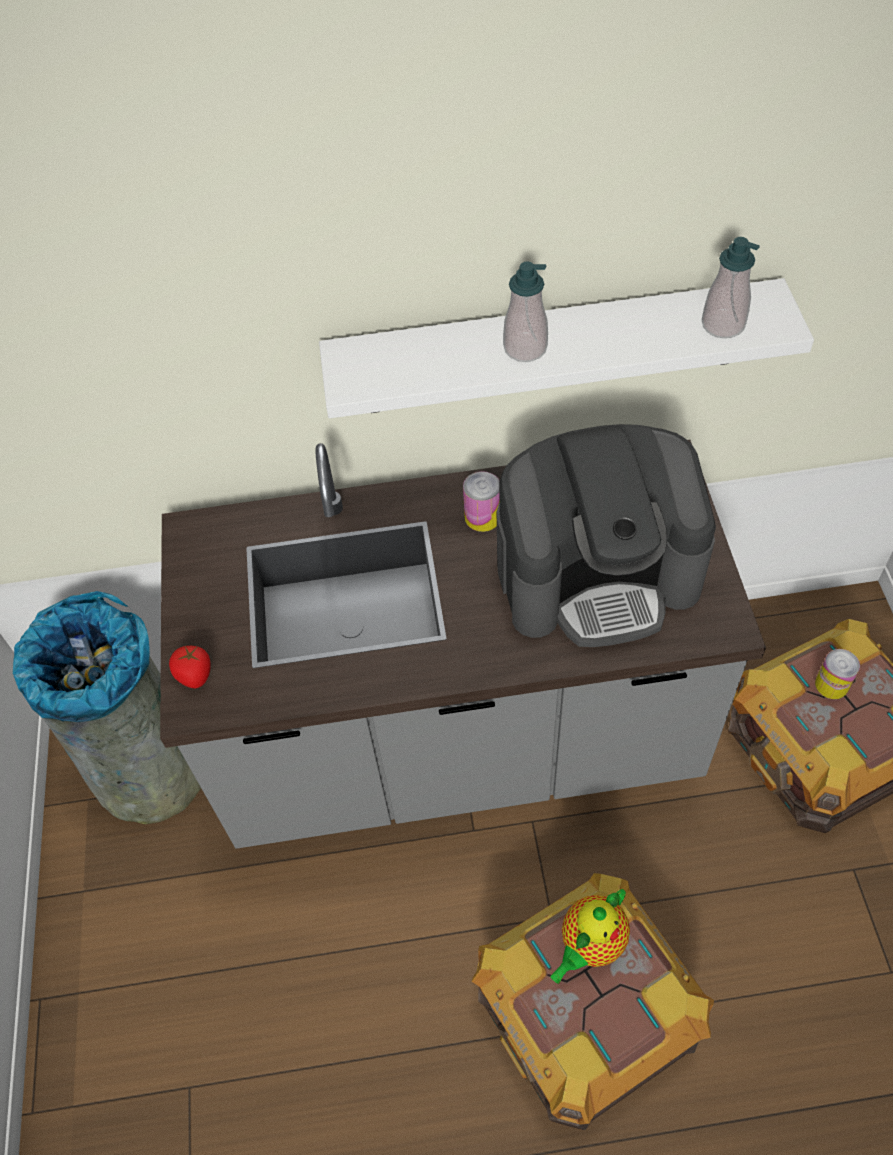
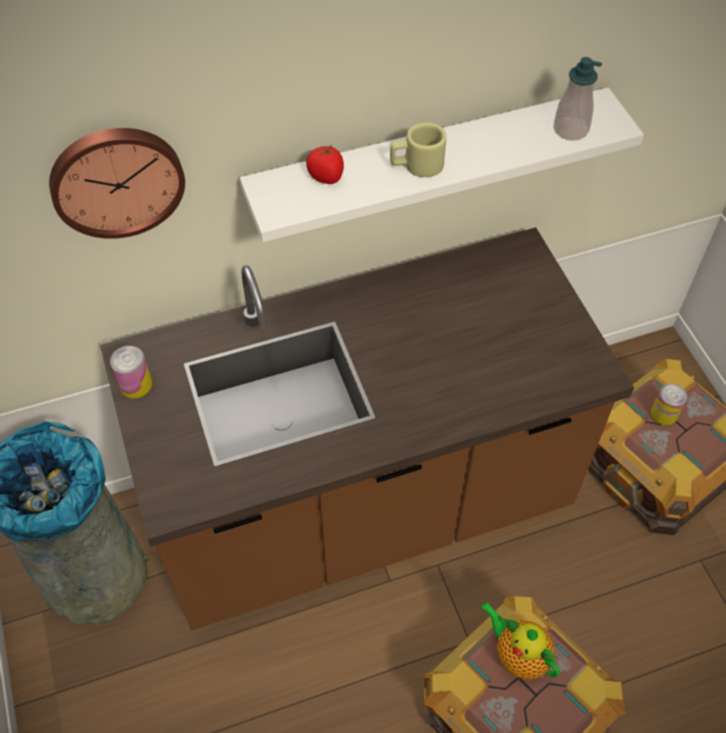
camera: 15 degrees left, 0 degrees up
grey counter [160,440,766,849] -> brown counter [100,227,634,630]
tomato [169,646,211,688] -> tomato moved to [306,145,344,184]
can [463,471,500,532] -> can moved to [110,346,152,398]
coffee machine [497,424,716,647] -> none
soap dispenser [503,262,548,362] -> beige mug [390,123,446,177]
teapot [551,889,630,984] -> teapot turned 105 degrees clockwise [481,601,560,679]
none -> wall clock [49,128,185,239]

